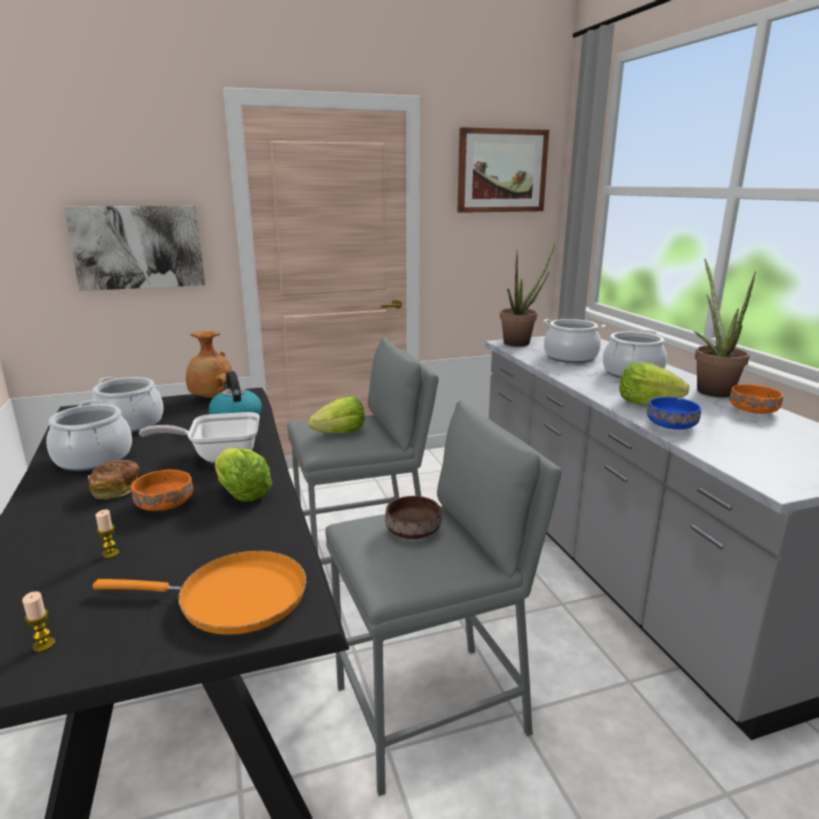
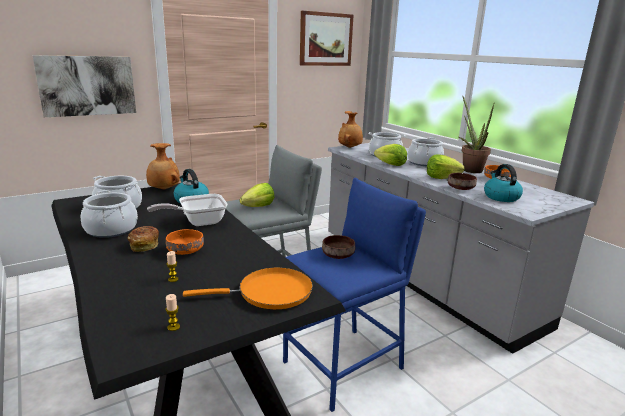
camera: 15 degrees left, 0 degrees up
lettuce [215,448,272,502] -> lettuce moved to [374,144,407,166]
grey stool [325,400,562,796] -> blue stool [283,178,426,412]
potted plant [500,243,555,347] -> brown vase [338,111,363,148]
blue bowl [647,397,701,430] -> brown bowl [448,173,477,190]
none -> kettle [484,164,523,202]

